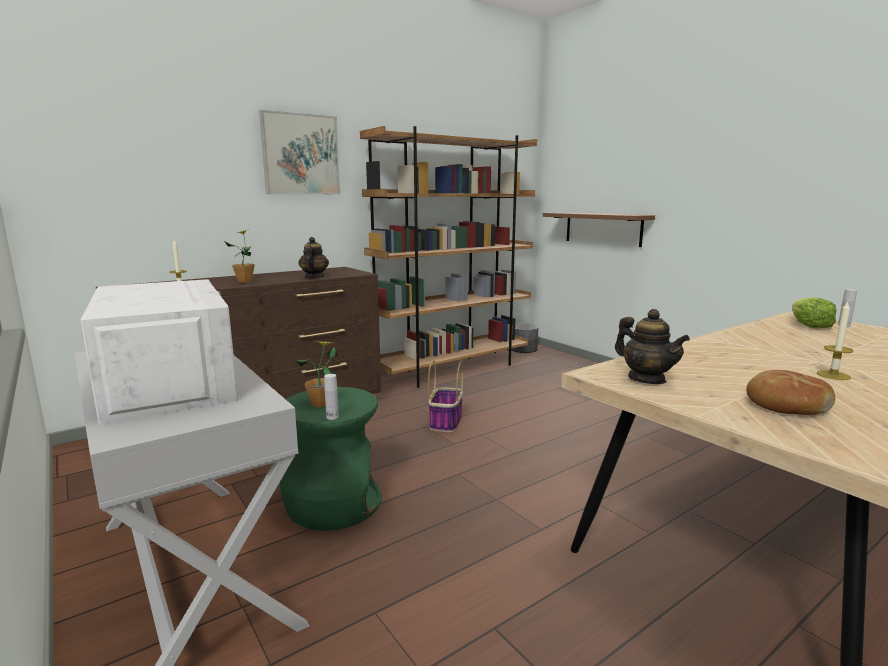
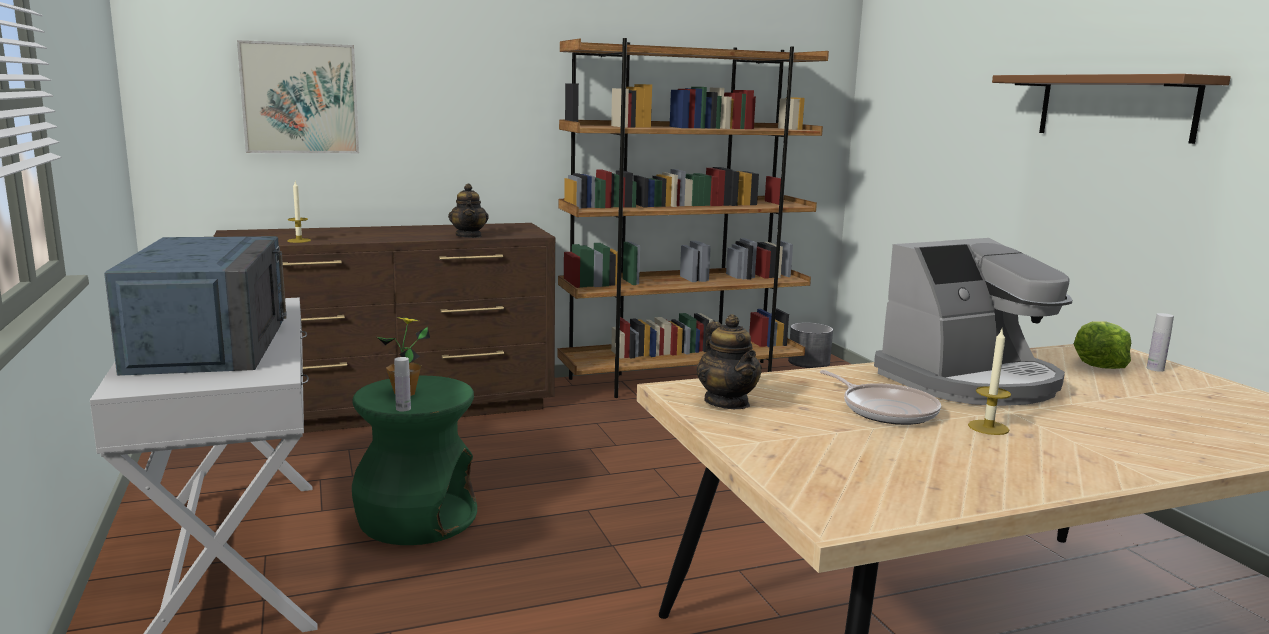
camera: 15 degrees right, 0 degrees up
white microwave [80,279,238,424] -> blue microwave [104,236,286,376]
potted plant [225,230,255,283] -> none
picture [259,110,340,194] -> picture moved to [237,40,359,153]
teapot [298,237,329,278] -> teapot turned 150 degrees clockwise [448,183,489,238]
basket [428,360,463,432] -> none
brown shelf [543,212,655,247] -> brown shelf moved to [992,74,1231,144]
bread [746,370,835,415] -> none
none -> frying pan [820,370,941,425]
none -> coffee machine [874,238,1072,406]

